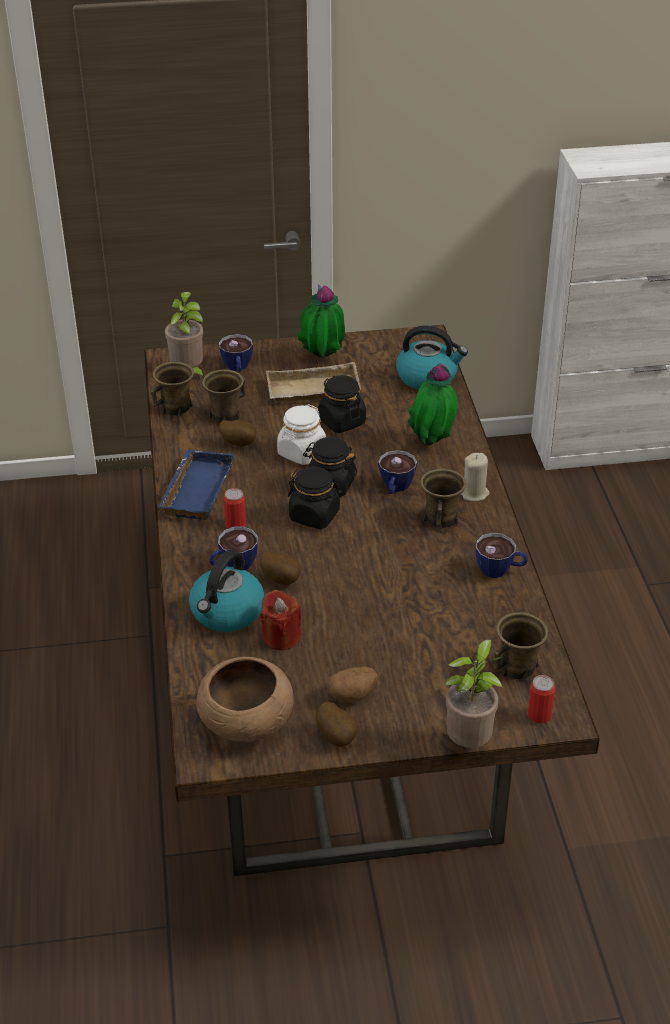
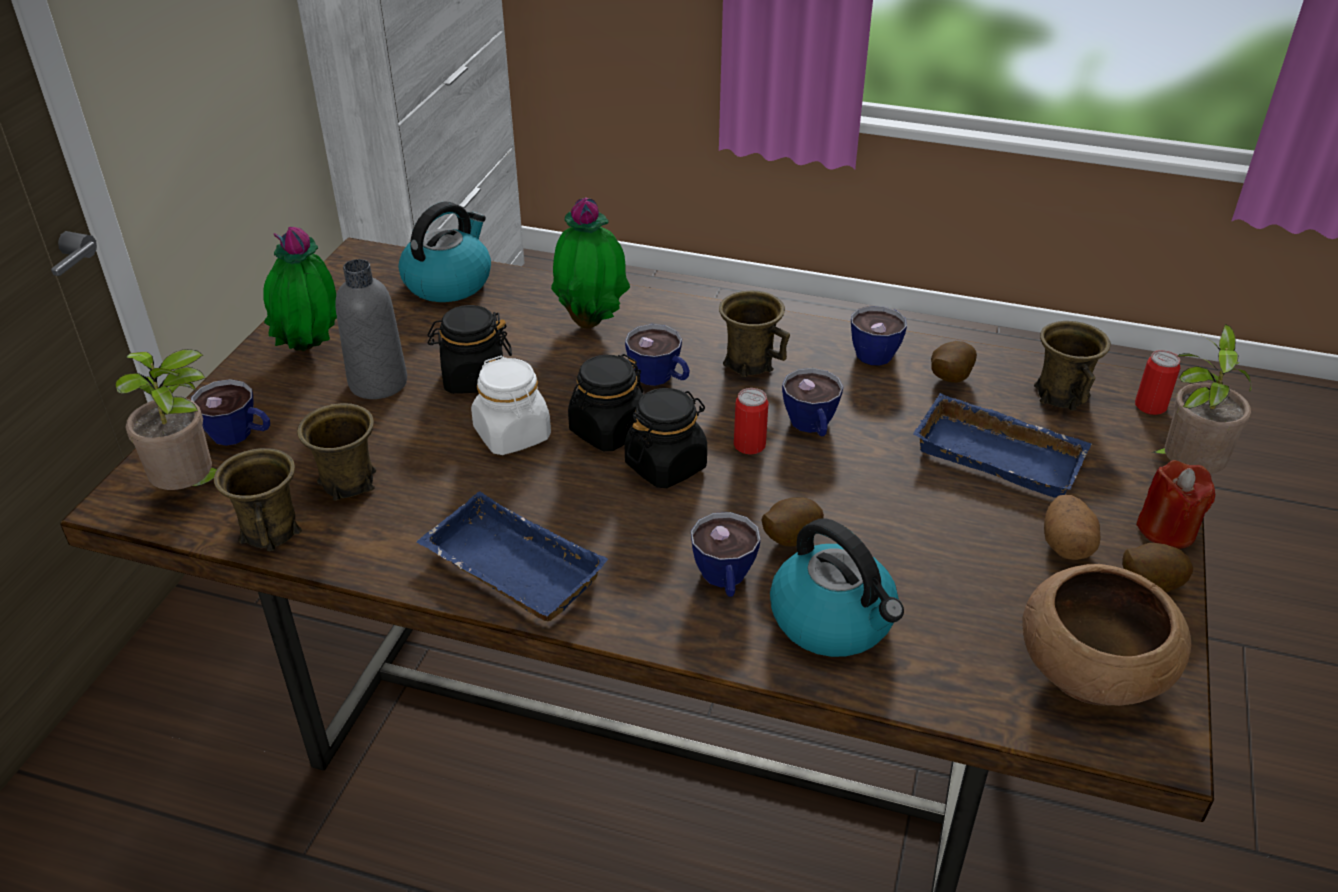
camera: 65 degrees left, 0 degrees up
potato [219,420,256,447] -> potato moved to [931,341,977,383]
can [223,488,246,529] -> can moved to [734,388,769,455]
red candle [260,589,301,650] -> red candle moved to [1136,460,1215,549]
beige tray [266,362,361,402] -> grey bottle [335,259,407,399]
beige candle [461,453,490,501] -> none
none -> cup [782,368,843,437]
none -> blue tray [913,393,1092,498]

